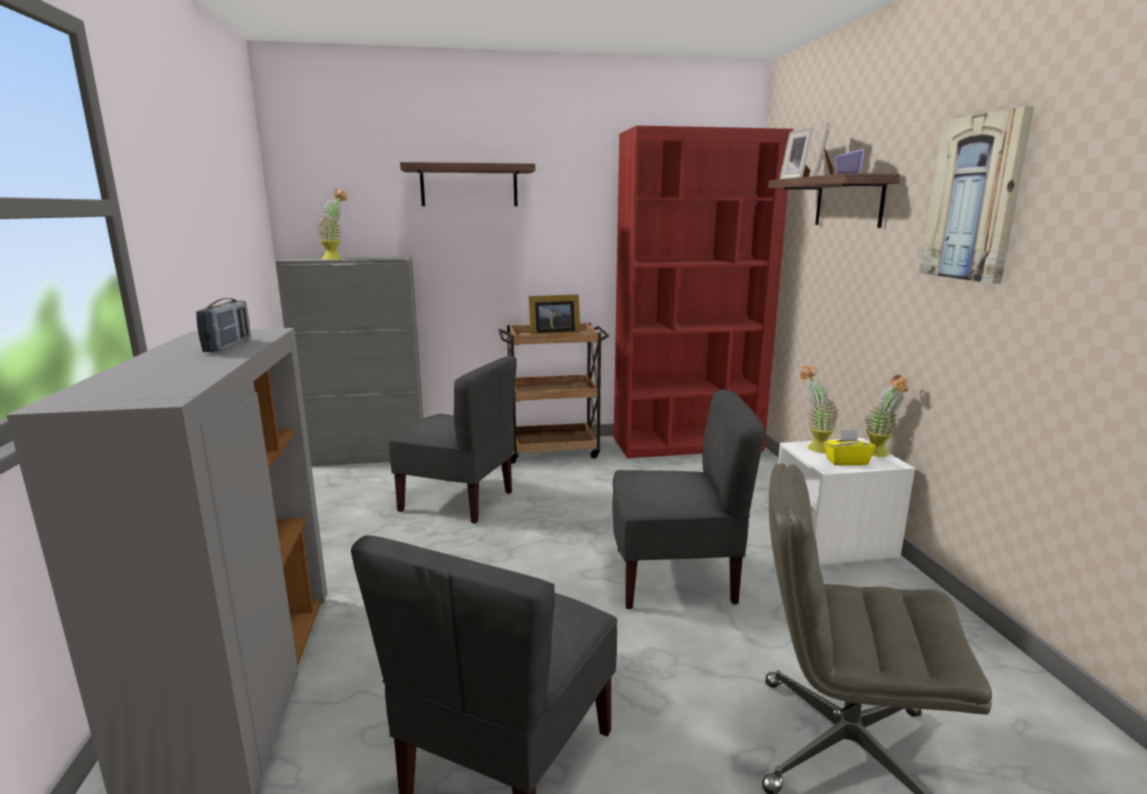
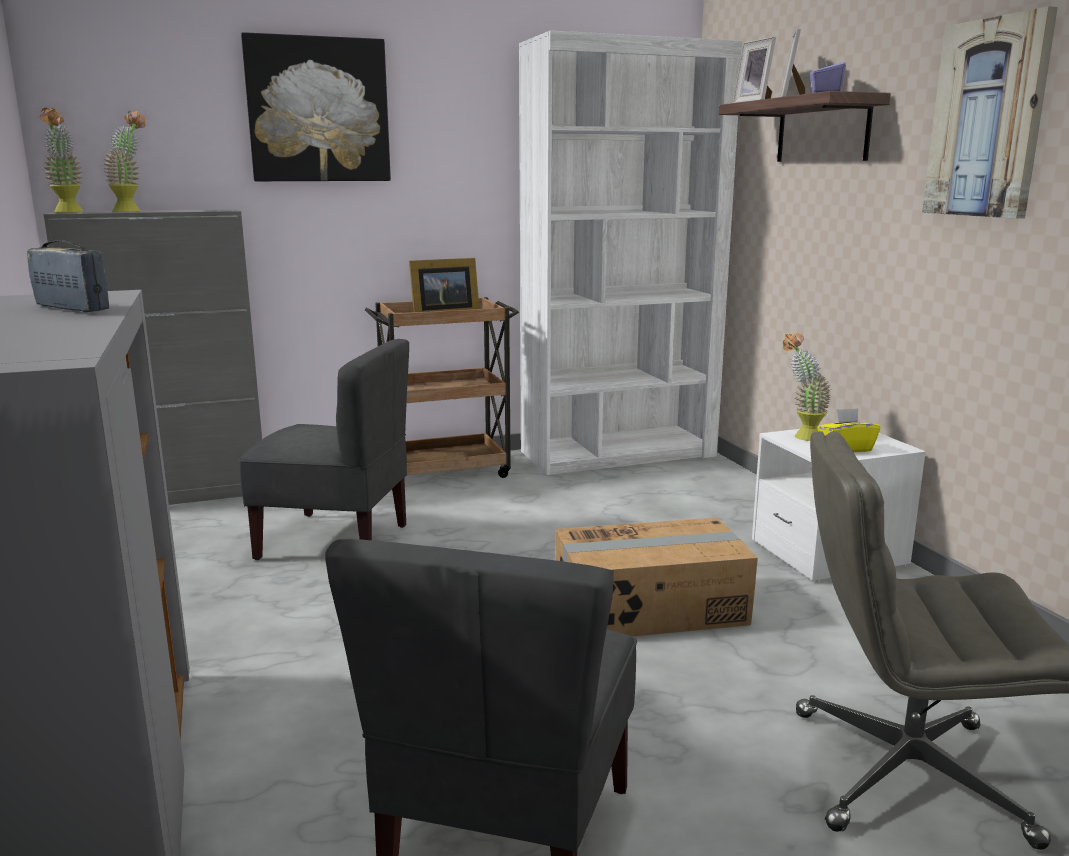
camera: 10 degrees left, 0 degrees up
radio [196,298,251,352] -> radio turned 45 degrees counterclockwise [27,240,109,312]
shelf [400,162,535,206] -> picture [241,32,391,181]
grey chair [612,390,765,609] -> cardboard box [555,517,758,636]
red bookcase [614,126,793,458] -> white bookcase [519,30,742,475]
potted plant [864,375,908,457] -> potted plant moved to [40,108,83,213]

